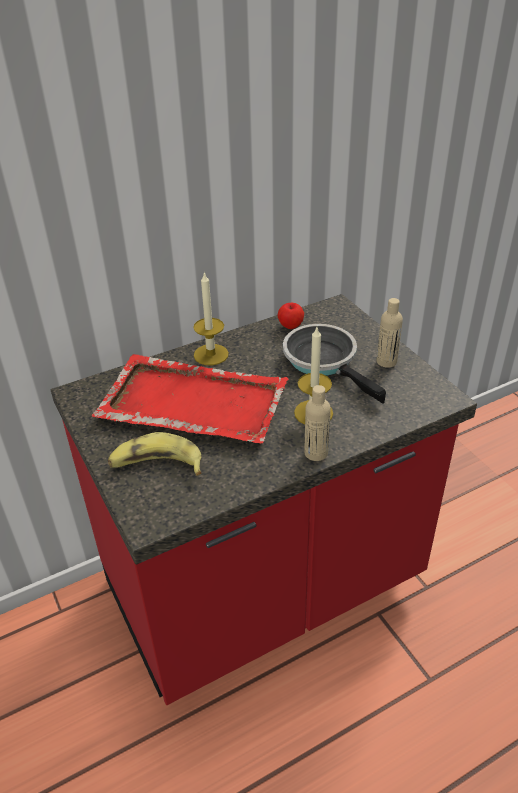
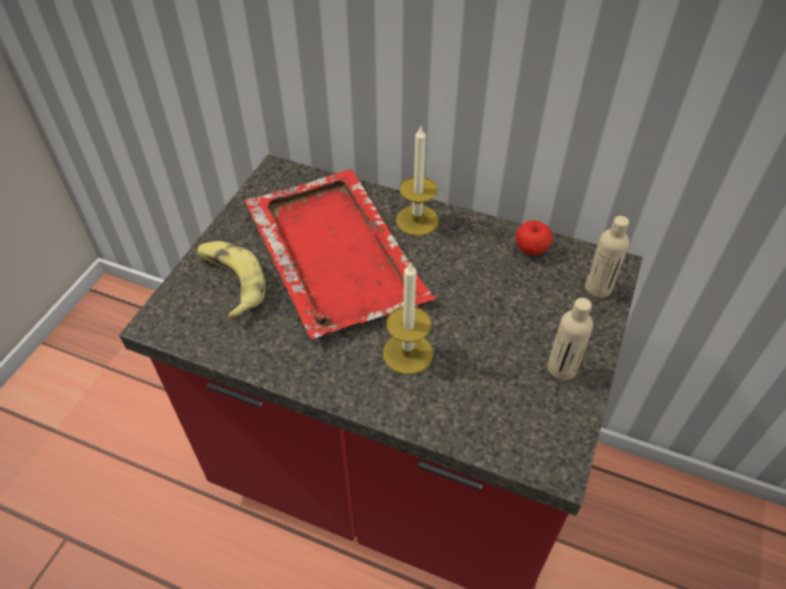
camera: 50 degrees right, 10 degrees up
frying pan [283,324,386,404] -> none
beige bottle [304,385,331,461] -> beige bottle moved to [585,216,629,298]

